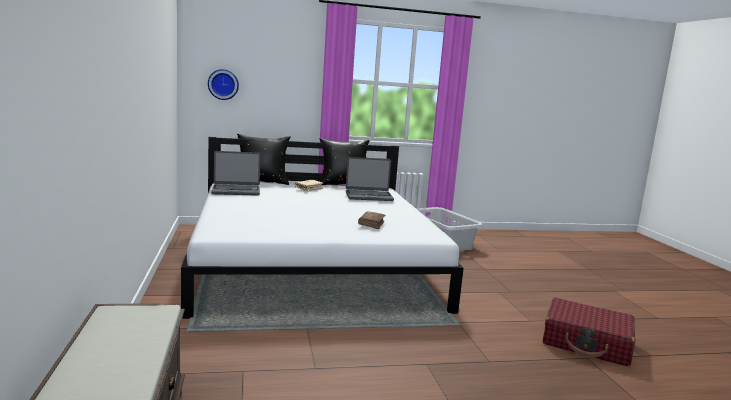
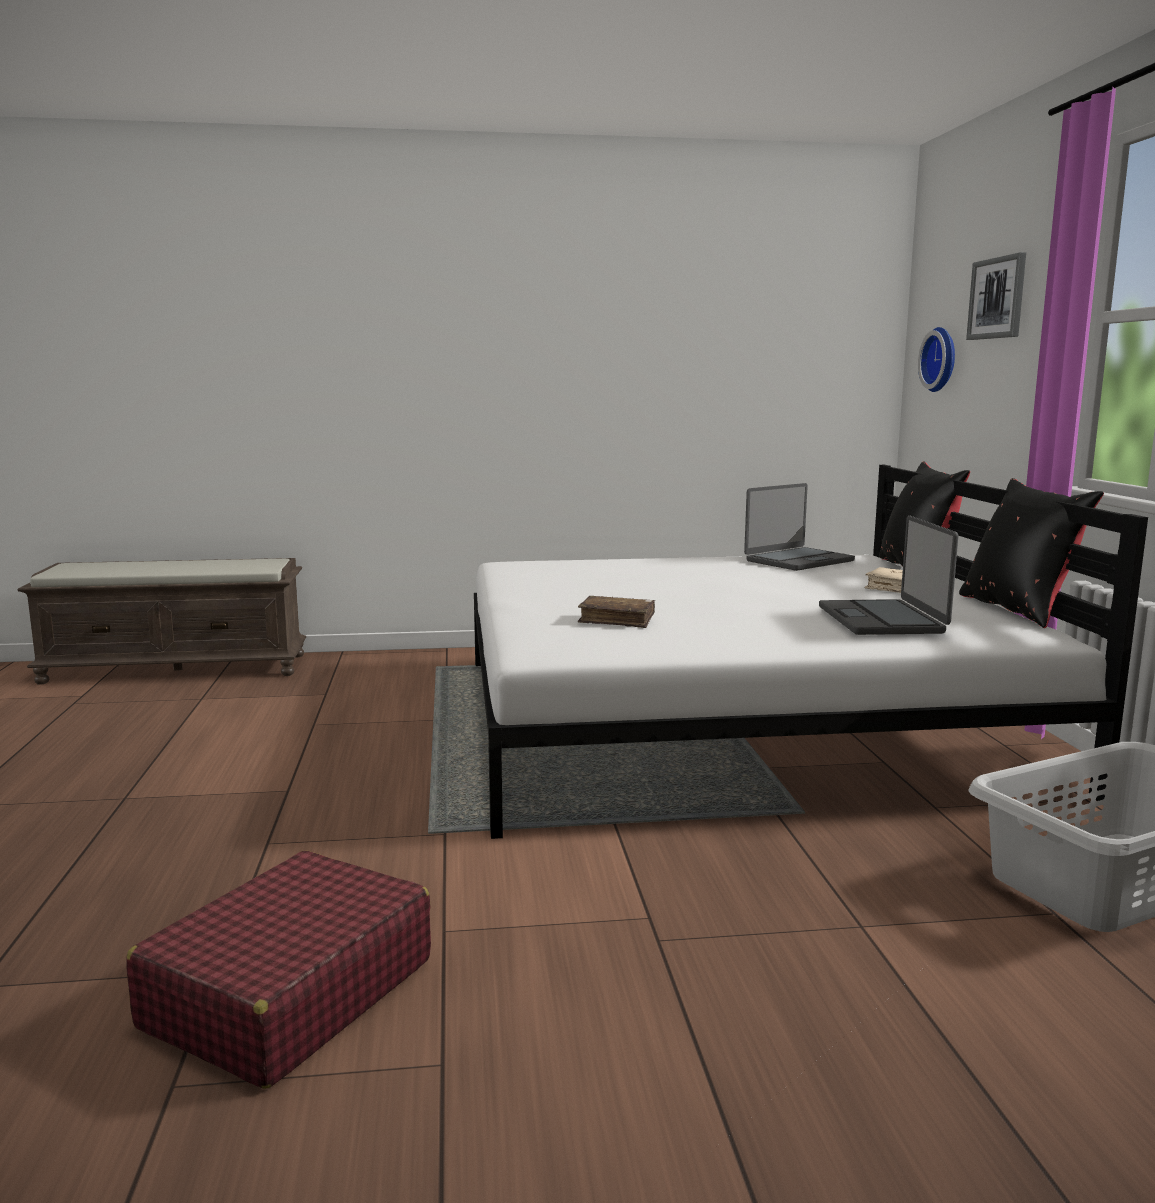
camera: 95 degrees right, 0 degrees up
laptop [211,151,261,196] -> laptop turned 120 degrees counterclockwise [744,483,855,571]
none -> picture [966,252,1026,340]

